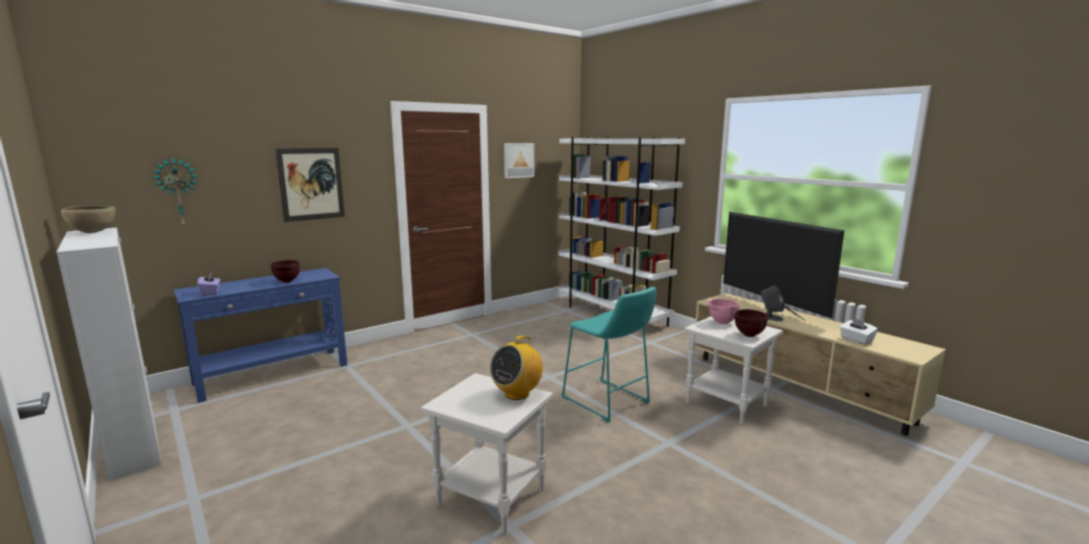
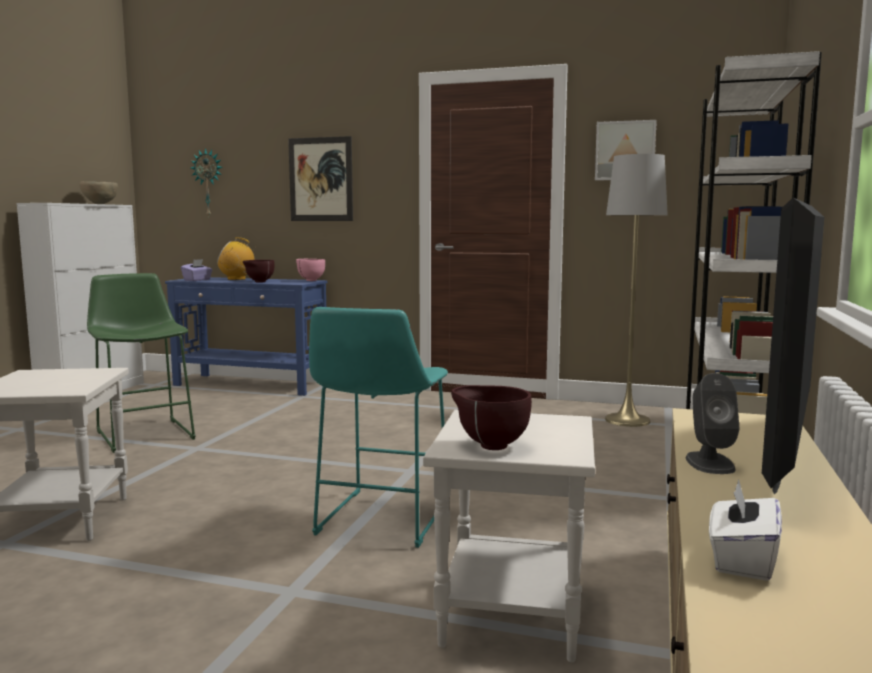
camera: 55 degrees right, 5 degrees down
radio [490,336,543,400] -> radio moved to [217,237,257,280]
pink bowl [707,299,739,325] -> pink bowl moved to [296,259,325,281]
none -> green stool [87,273,196,453]
none -> grey floor lamp [605,154,668,427]

